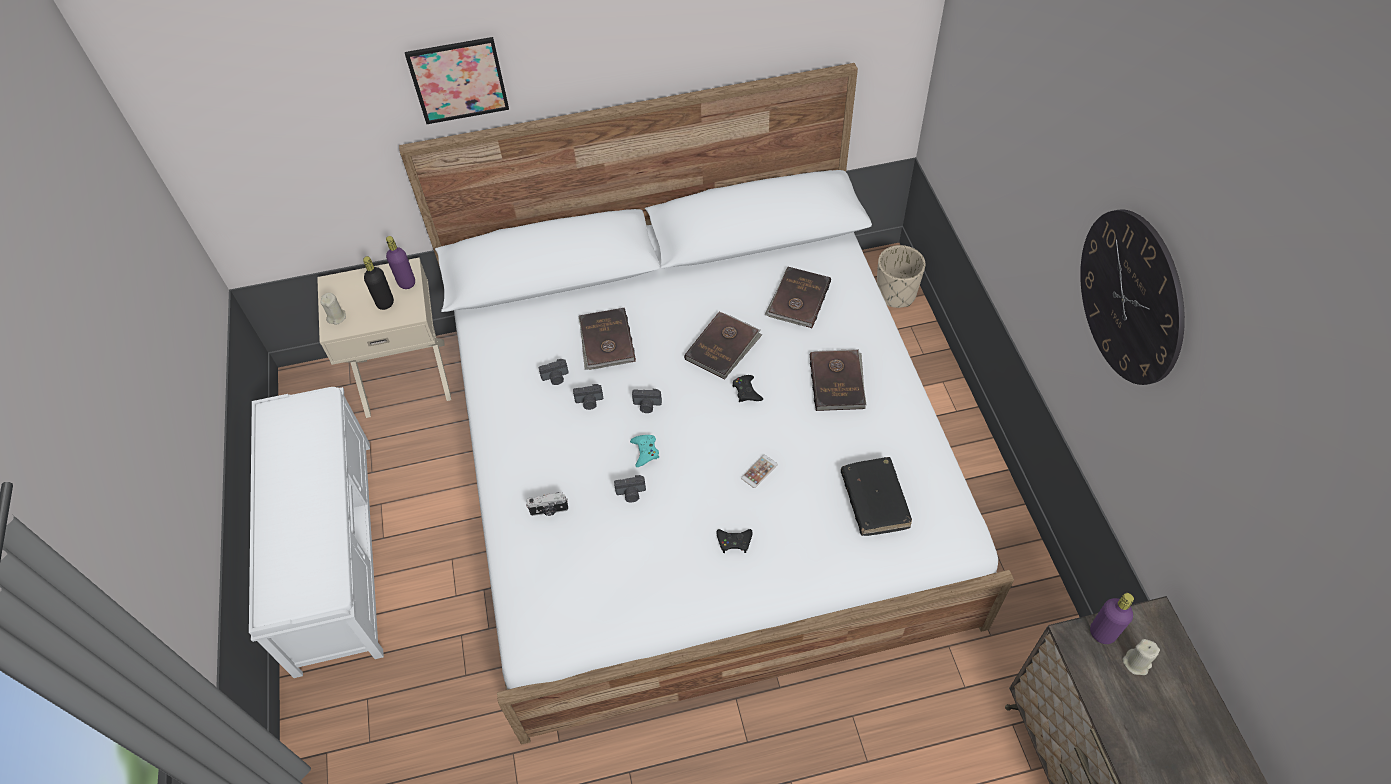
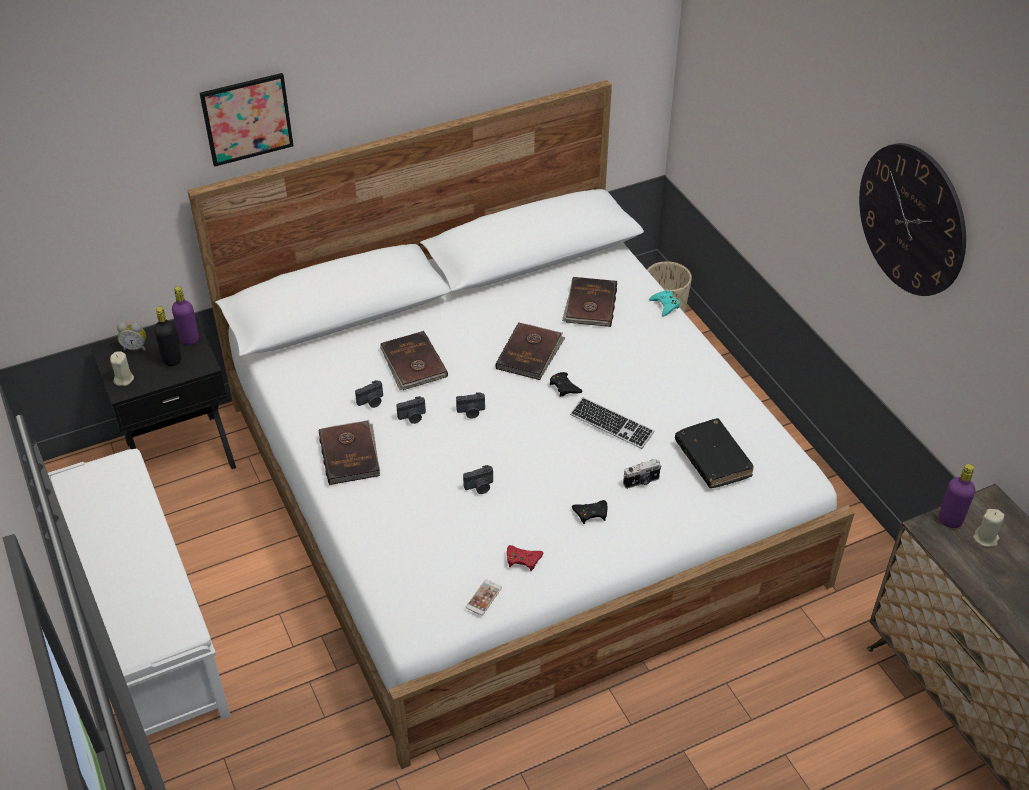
camera: 15 degrees left, 10 degrees down
beige nightstand [317,258,451,418] -> black nightstand [91,316,236,469]
camera [526,492,568,516] -> camera moved to [623,459,661,489]
turquoise game controller [630,435,659,467] -> turquoise game controller moved to [649,290,680,317]
phone [741,455,778,488] -> phone moved to [466,580,502,615]
brown book [810,349,866,411] -> brown book moved to [319,420,380,485]
none -> alarm clock [117,322,146,351]
none -> red game controller [507,545,544,571]
none -> keyboard [570,397,655,449]

